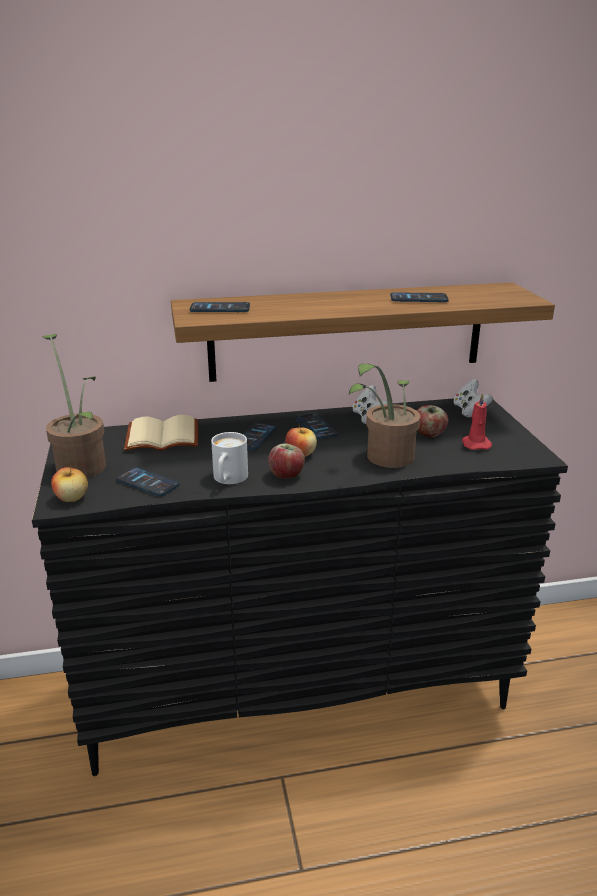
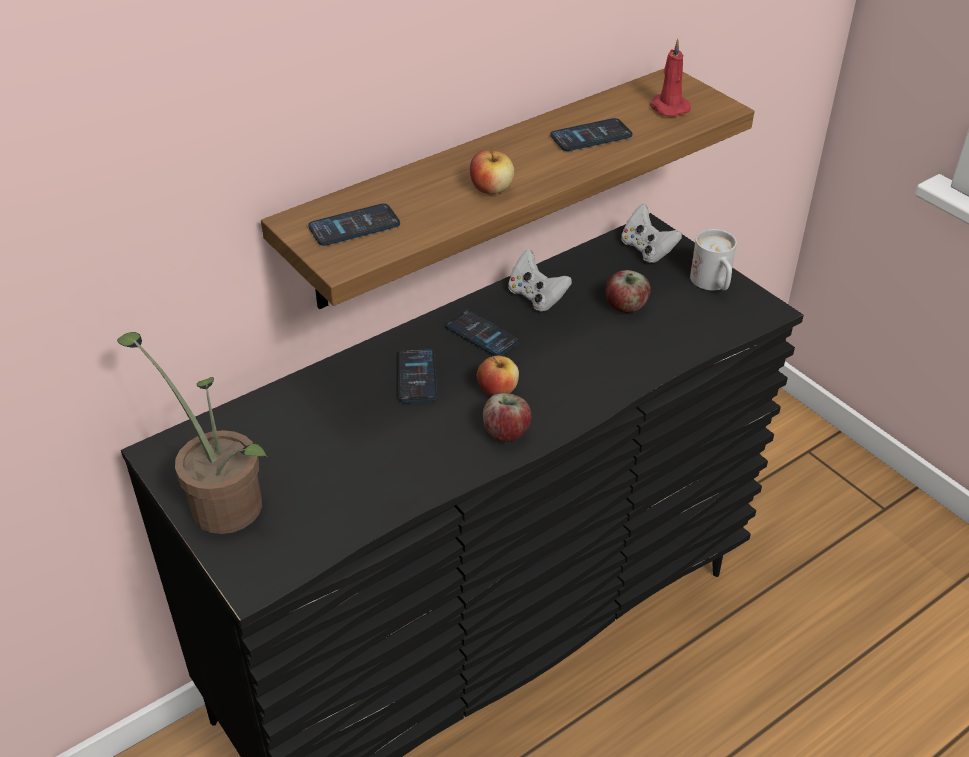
camera: 25 degrees left, 15 degrees up
apple [51,467,88,502] -> apple moved to [470,147,514,195]
phone [116,467,180,496] -> none
beige book [124,415,198,451] -> none
white mug [211,432,248,484] -> white mug moved to [690,229,737,290]
potted plant [348,363,420,468] -> none
red candle [462,393,492,450] -> red candle moved to [650,39,691,117]

